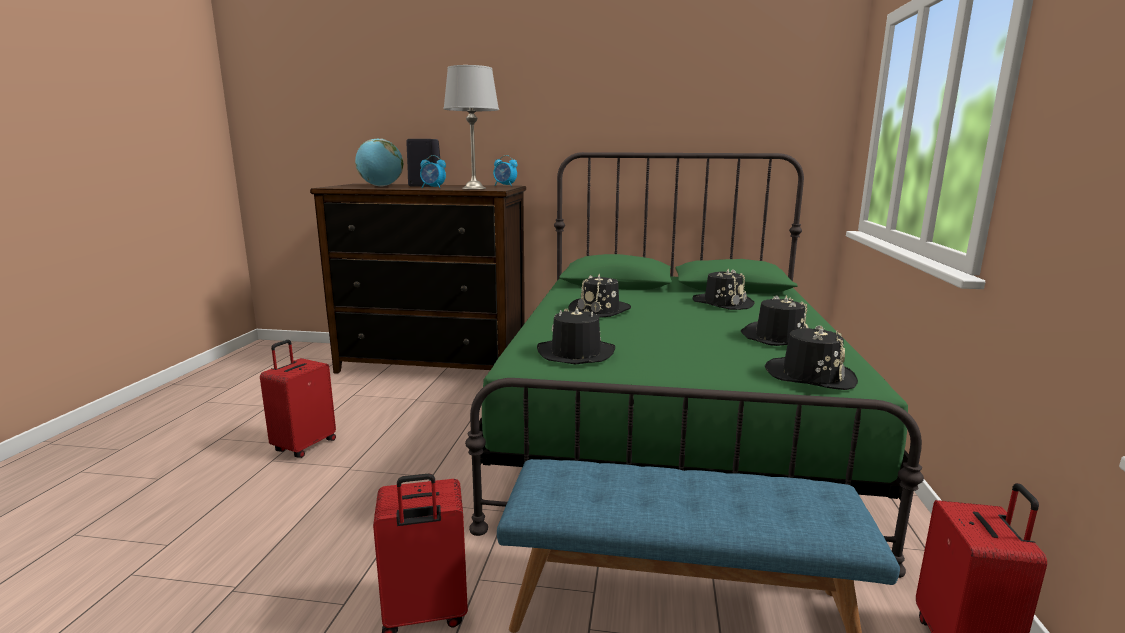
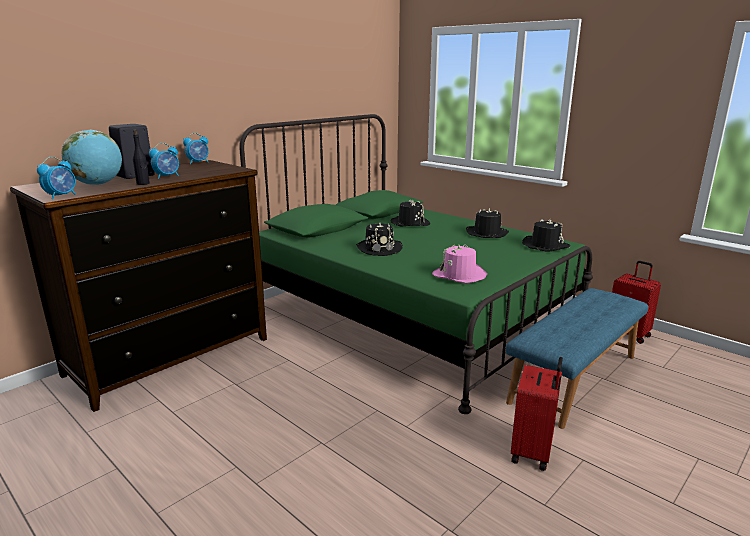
camera: 55 degrees left, 5 degrees up
red suitcase [260,340,336,458] -> none
grey table lamp [443,65,499,189] -> none
black hat [537,307,615,365] -> pink hat [432,245,487,283]
none -> alarm clock [37,157,76,199]
none -> black bottle [133,129,150,185]

